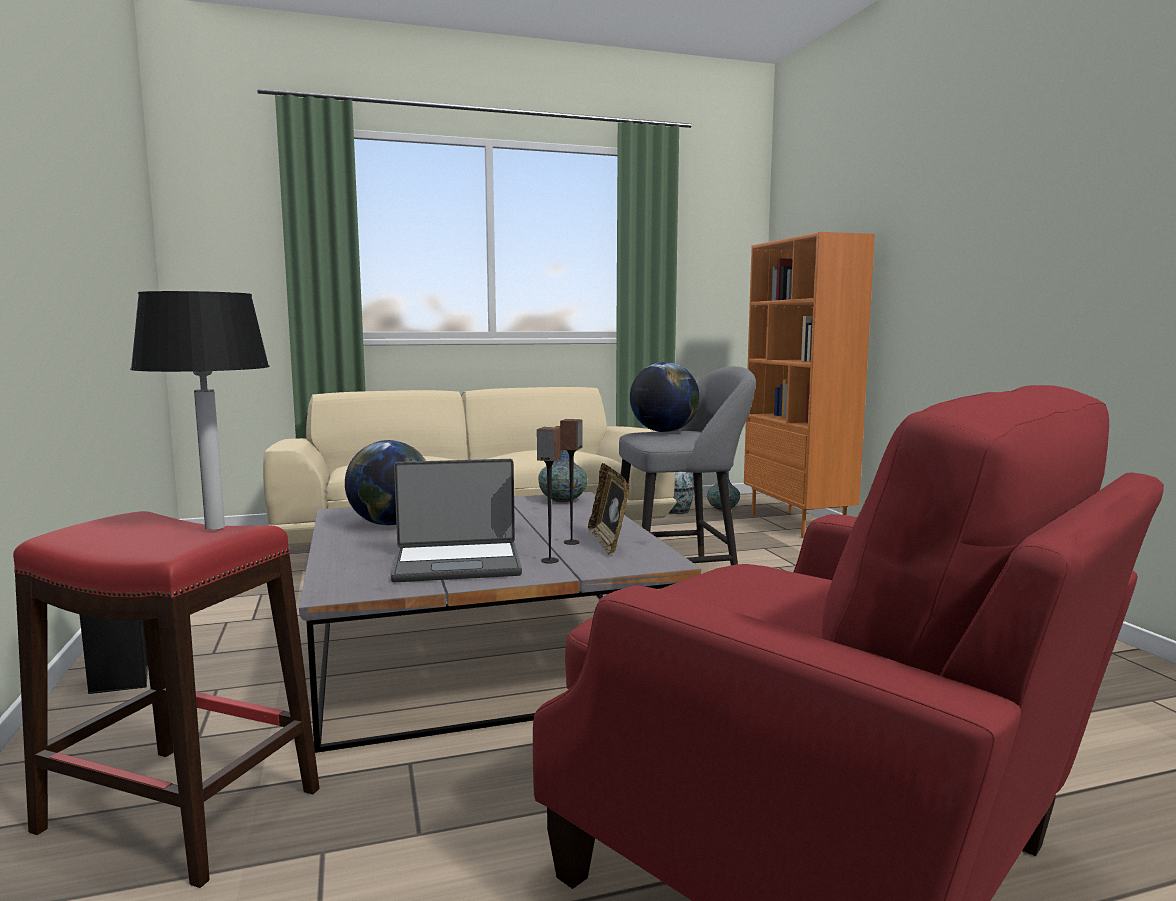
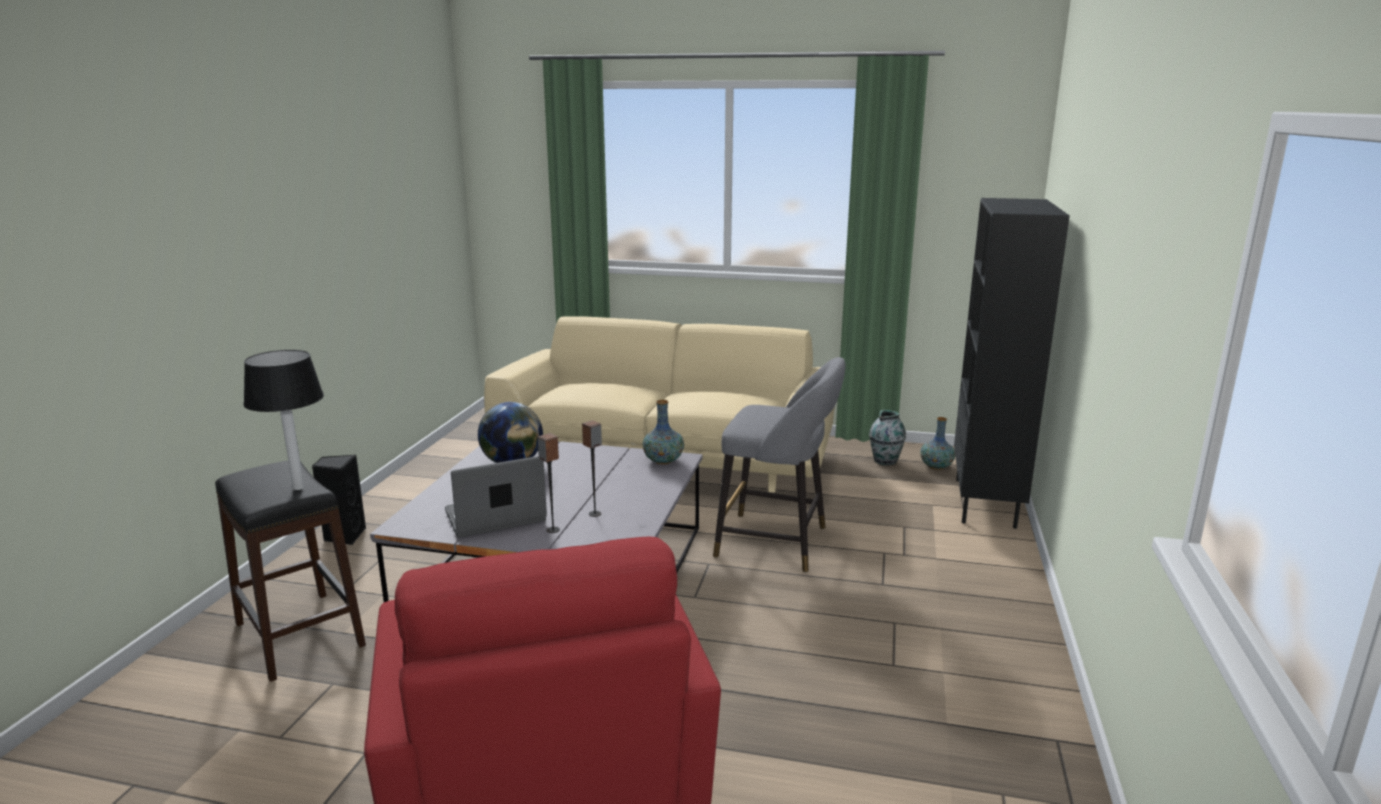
camera: 30 degrees right, 10 degrees up
red stool [13,511,319,888] -> black stool [215,461,366,682]
laptop [391,459,522,582] -> laptop turned 135 degrees clockwise [445,456,547,538]
picture frame [588,463,630,555] -> none
globe [630,362,700,432] -> none
orange bookcase [744,232,875,538] -> black bookcase [954,198,1070,529]

